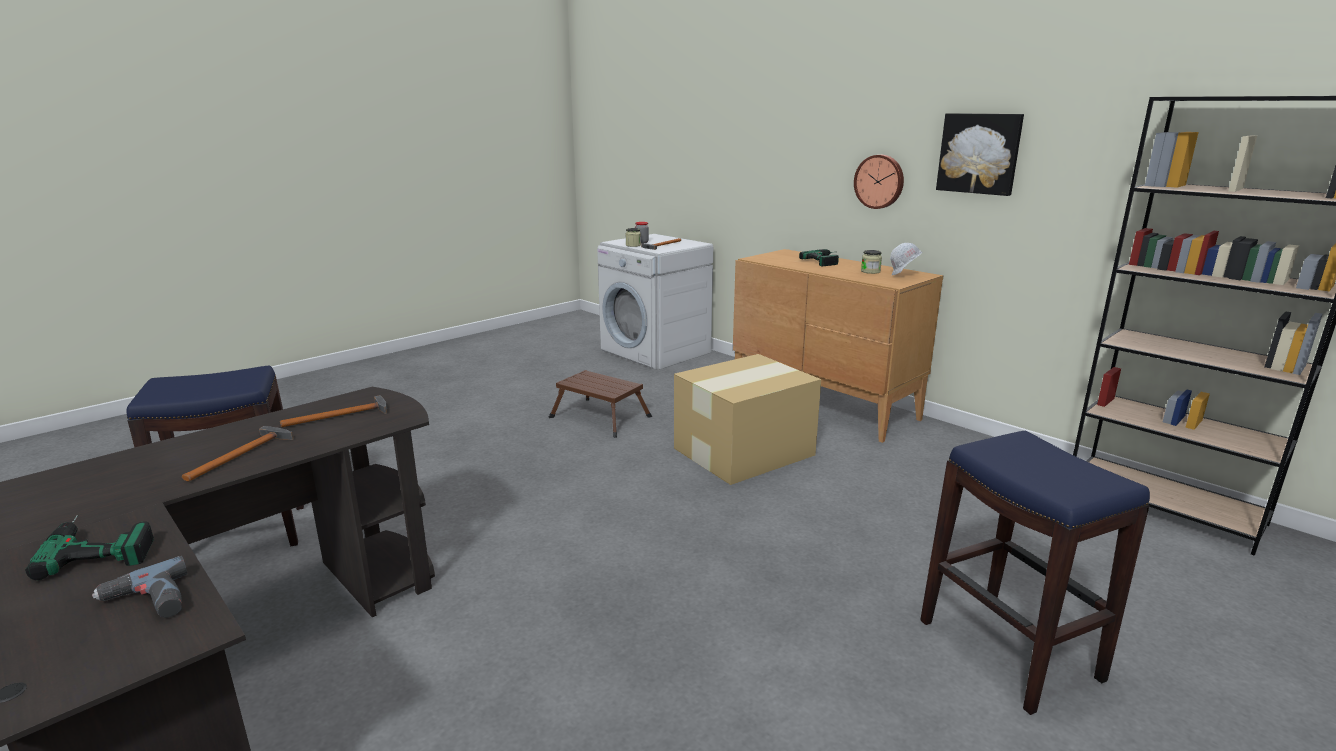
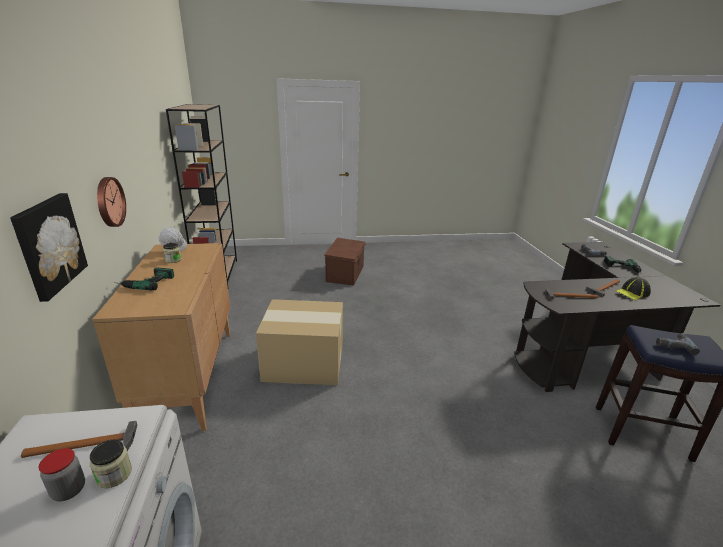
camera: 145 degrees left, 5 degrees up
brown step ladder [549,370,652,438] -> none
stool [920,431,1150,715] -> brown storage box [324,238,366,286]
picture [936,113,1024,196] -> picture moved to [10,193,88,302]
none -> cap [615,277,651,300]
none -> power drill [656,333,700,355]

